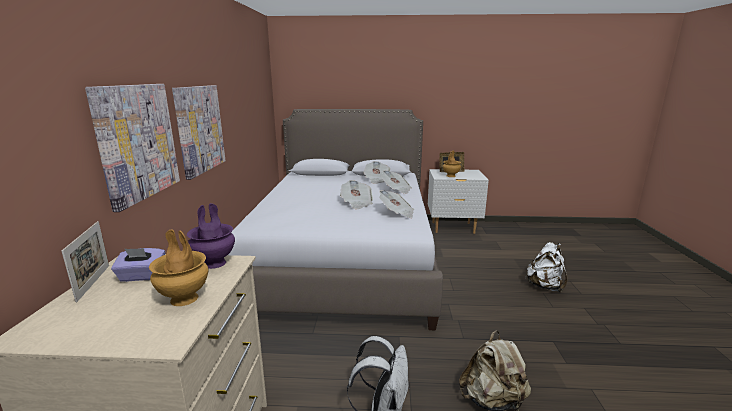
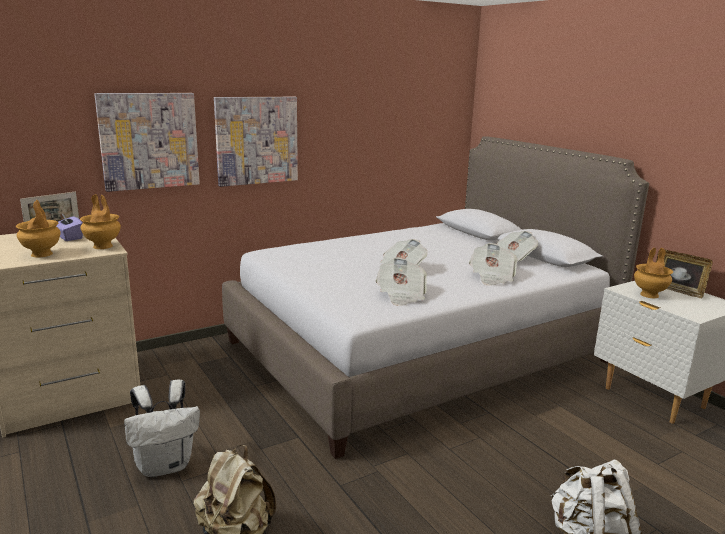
camera: 55 degrees right, 0 degrees up
purple vase [187,203,235,269] -> brown vase [80,194,121,249]

